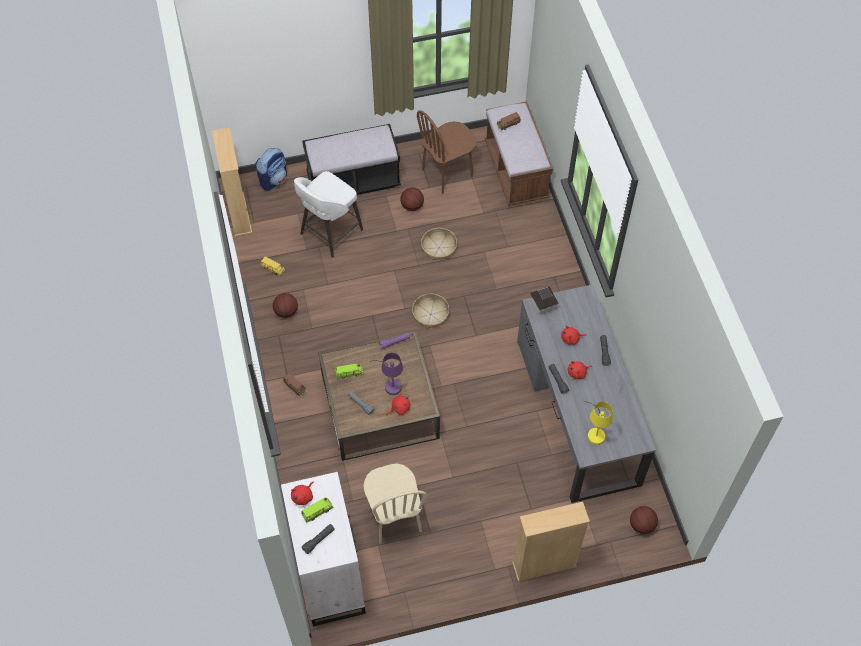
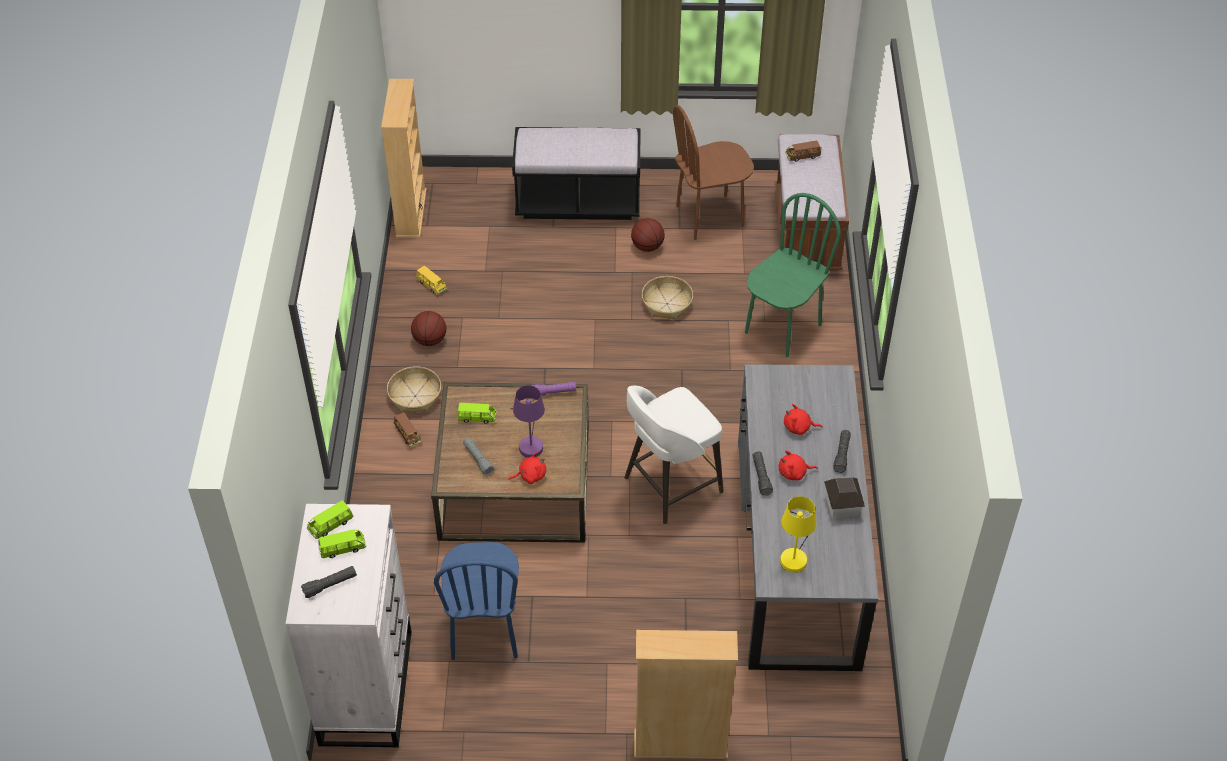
camera: 15 degrees right, 10 degrees down
backpack [256,148,287,191] -> none
red plush toy [291,482,314,505] -> green toy car [307,500,353,539]
white stool [294,171,363,258] -> white stool moved to [624,385,723,524]
beige chair [364,463,427,544] -> blue chair [434,542,519,660]
basket [412,294,449,329] -> basket moved to [387,366,441,413]
toy house [530,286,559,315] -> toy house moved to [824,477,865,519]
basketball [630,506,658,534] -> none
none -> green chair [745,193,841,357]

